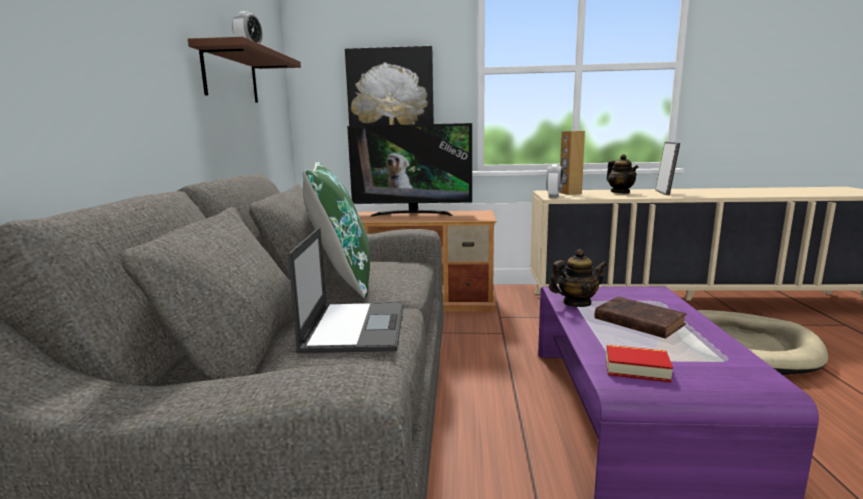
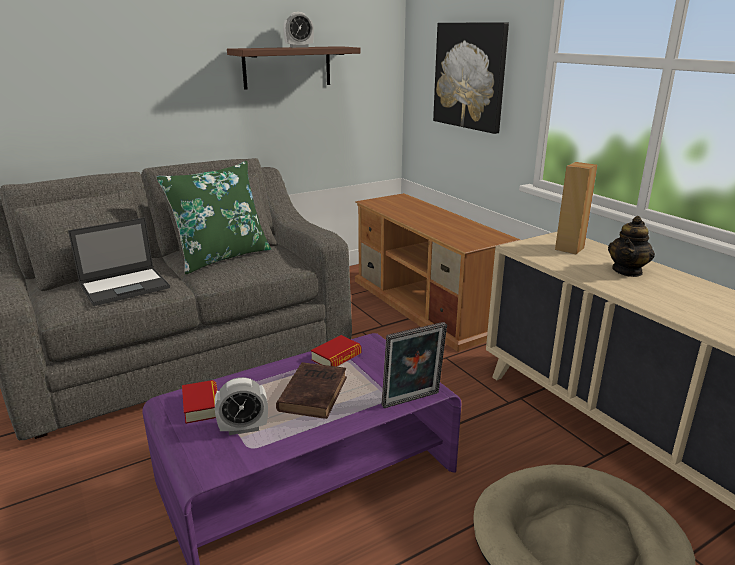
camera: 55 degrees right, 10 degrees up
television [347,123,472,217] -> none
alarm clock [546,164,563,198] -> alarm clock moved to [215,377,268,435]
teapot [549,249,607,307] -> book [311,335,362,367]
picture frame [655,142,680,195] -> picture frame moved to [382,322,447,408]

